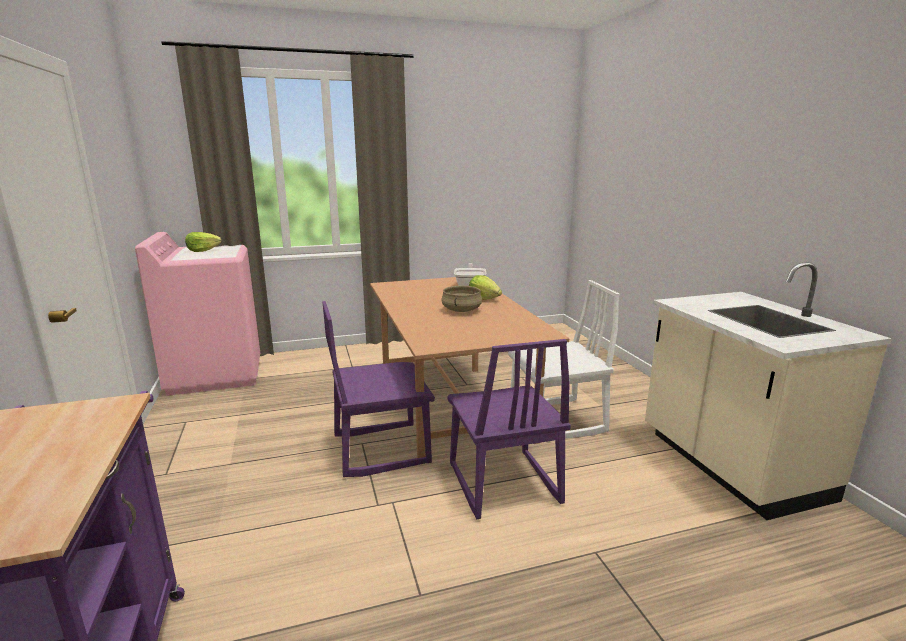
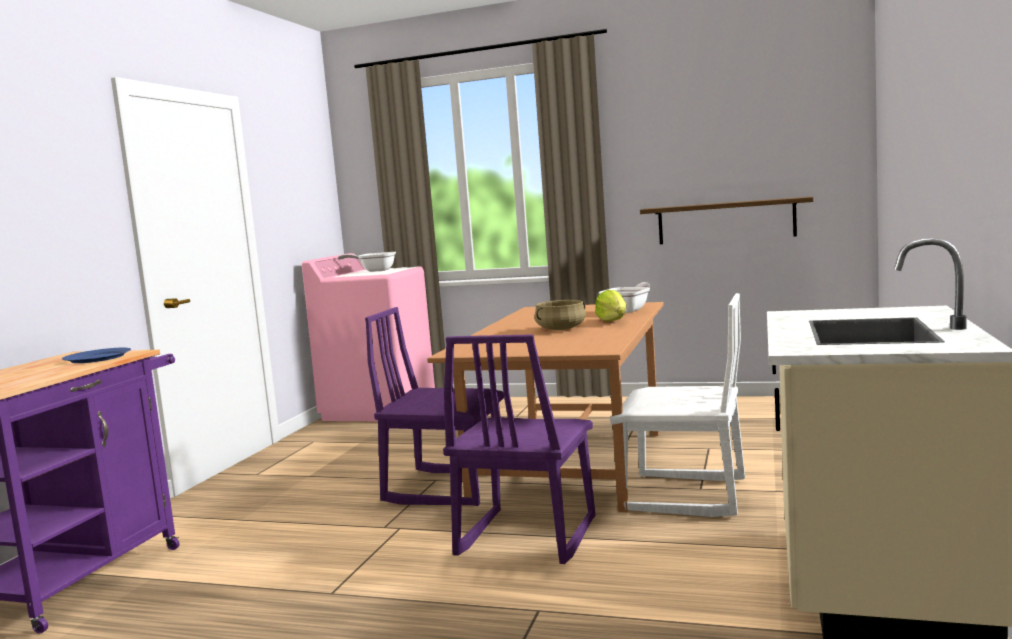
camera: 35 degrees right, 10 degrees down
lettuce [185,232,222,252] -> frying pan [338,252,396,272]
none -> blue plate [62,348,131,363]
none -> shelf [640,197,813,244]

